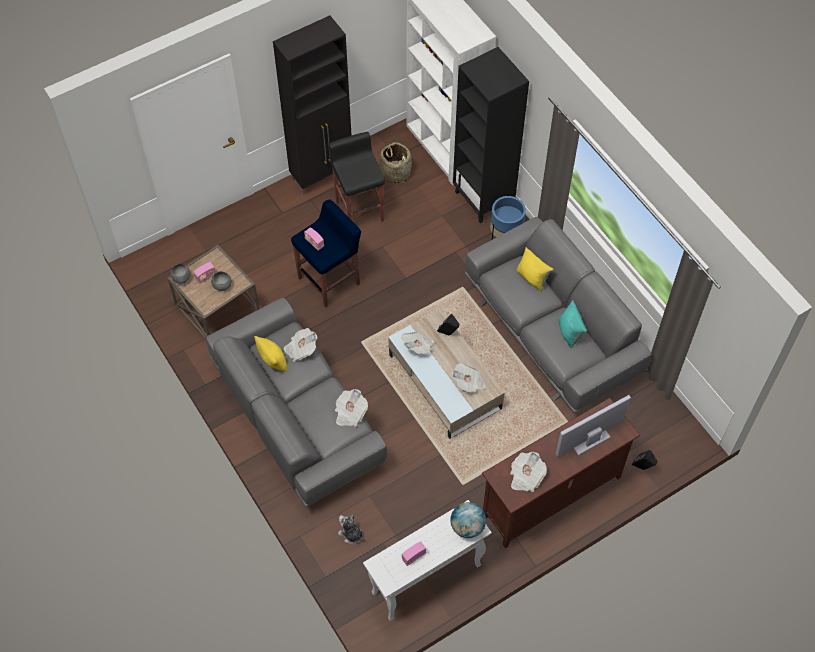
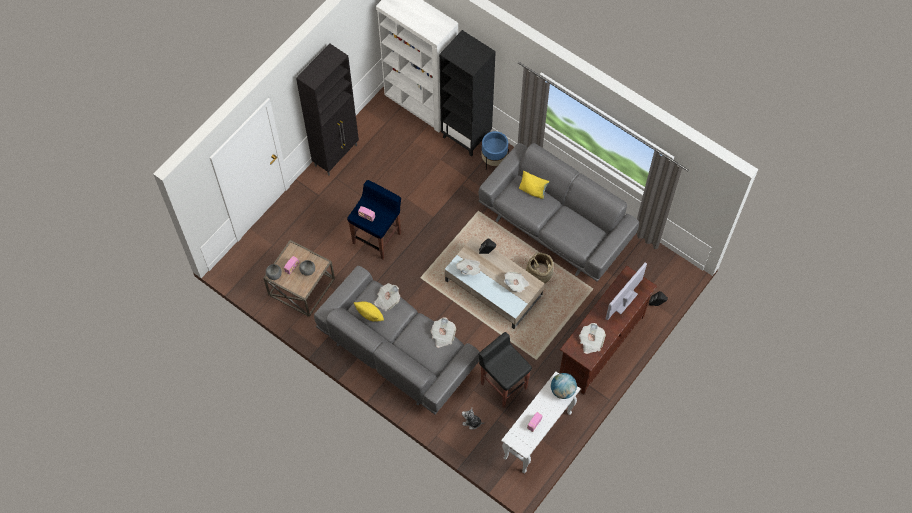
camera: 20 degrees left, 5 degrees up
black stool [329,132,385,222] -> black stool moved to [479,332,532,408]
basket [380,142,412,183] -> basket moved to [525,252,554,283]
turquoise pillow [558,300,587,349] -> none

